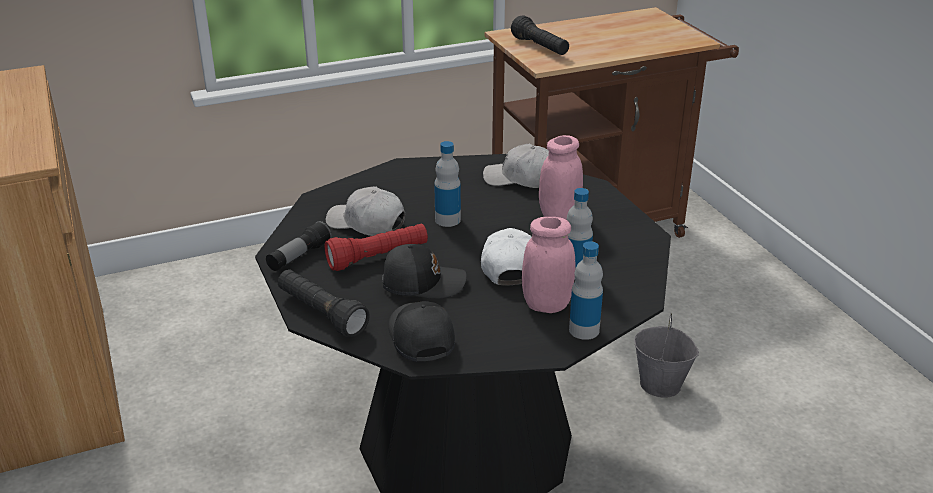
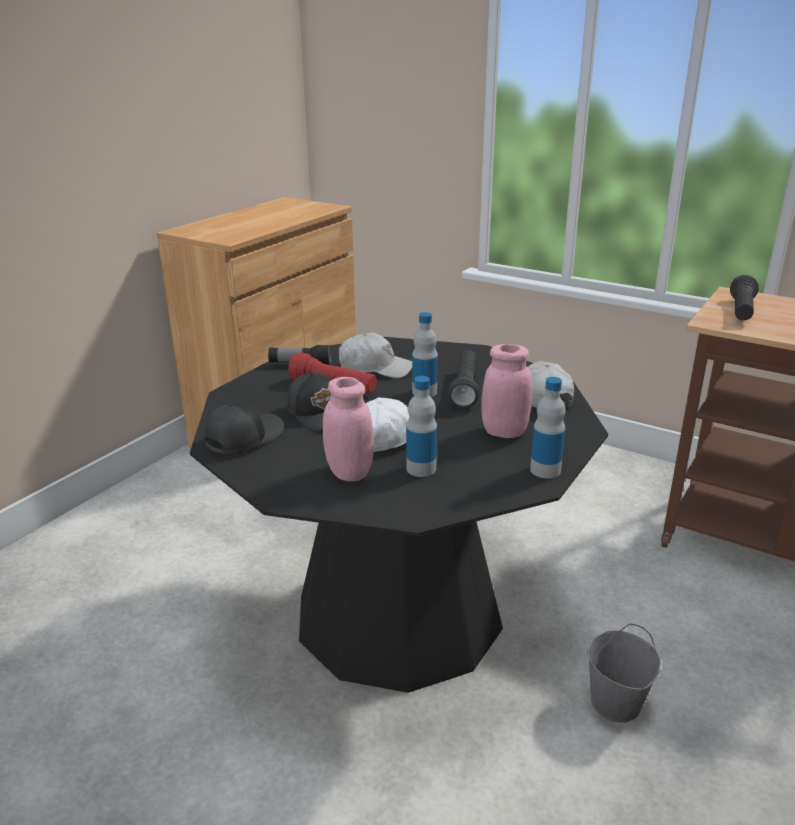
camera: 55 degrees right, 5 degrees down
black flashlight [278,269,370,337] -> black flashlight moved to [448,350,479,408]
white cap [326,186,405,236] -> white cap turned 105 degrees clockwise [339,333,412,378]
bottle [569,241,603,340] -> bottle moved to [530,377,566,478]

